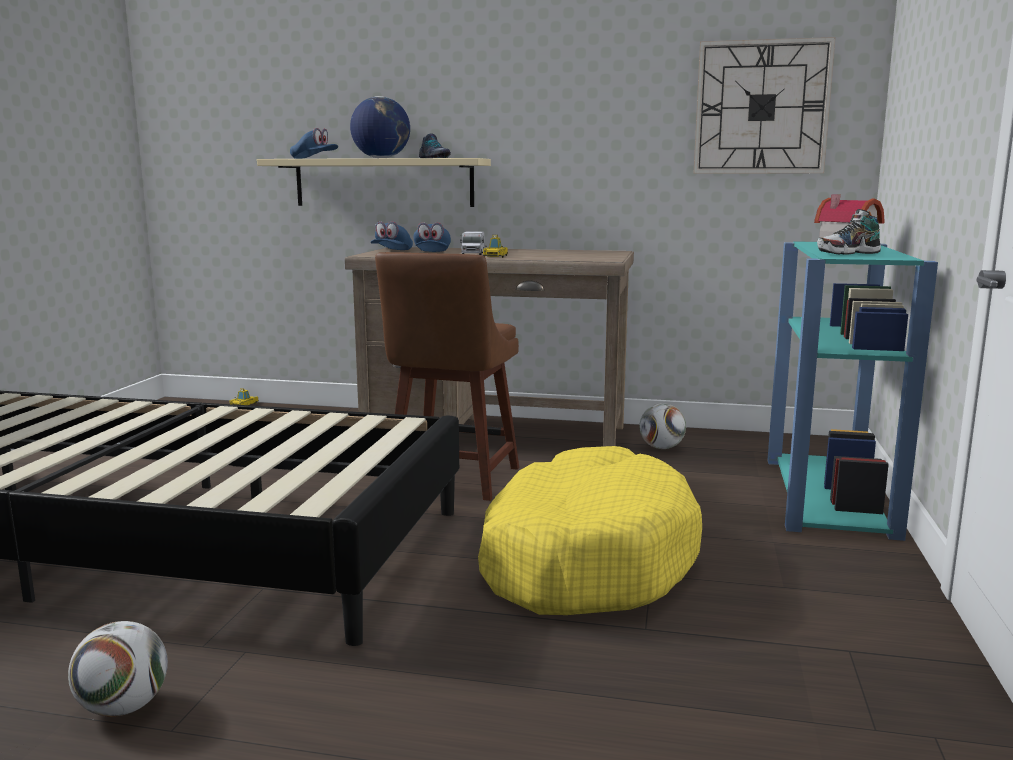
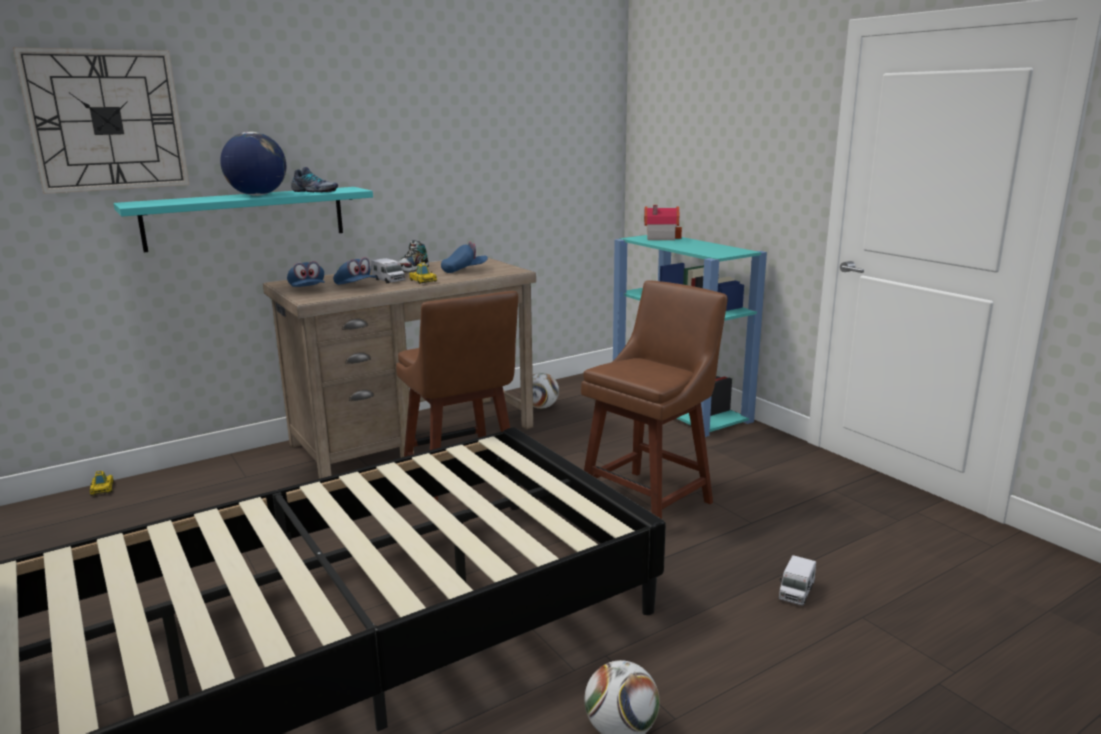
camera: 45 degrees left, 5 degrees up
beige shelf [257,158,491,207] -> turquoise shelf [114,187,373,252]
blue cap [290,128,338,159] -> blue cap moved to [441,242,488,273]
yellow dog bed [478,446,702,615] -> brown chair [581,280,728,519]
wall clock [694,37,836,173] -> wall clock moved to [13,47,189,194]
shoe [817,209,881,255] -> shoe moved to [399,240,429,272]
none -> toy truck [778,555,816,606]

